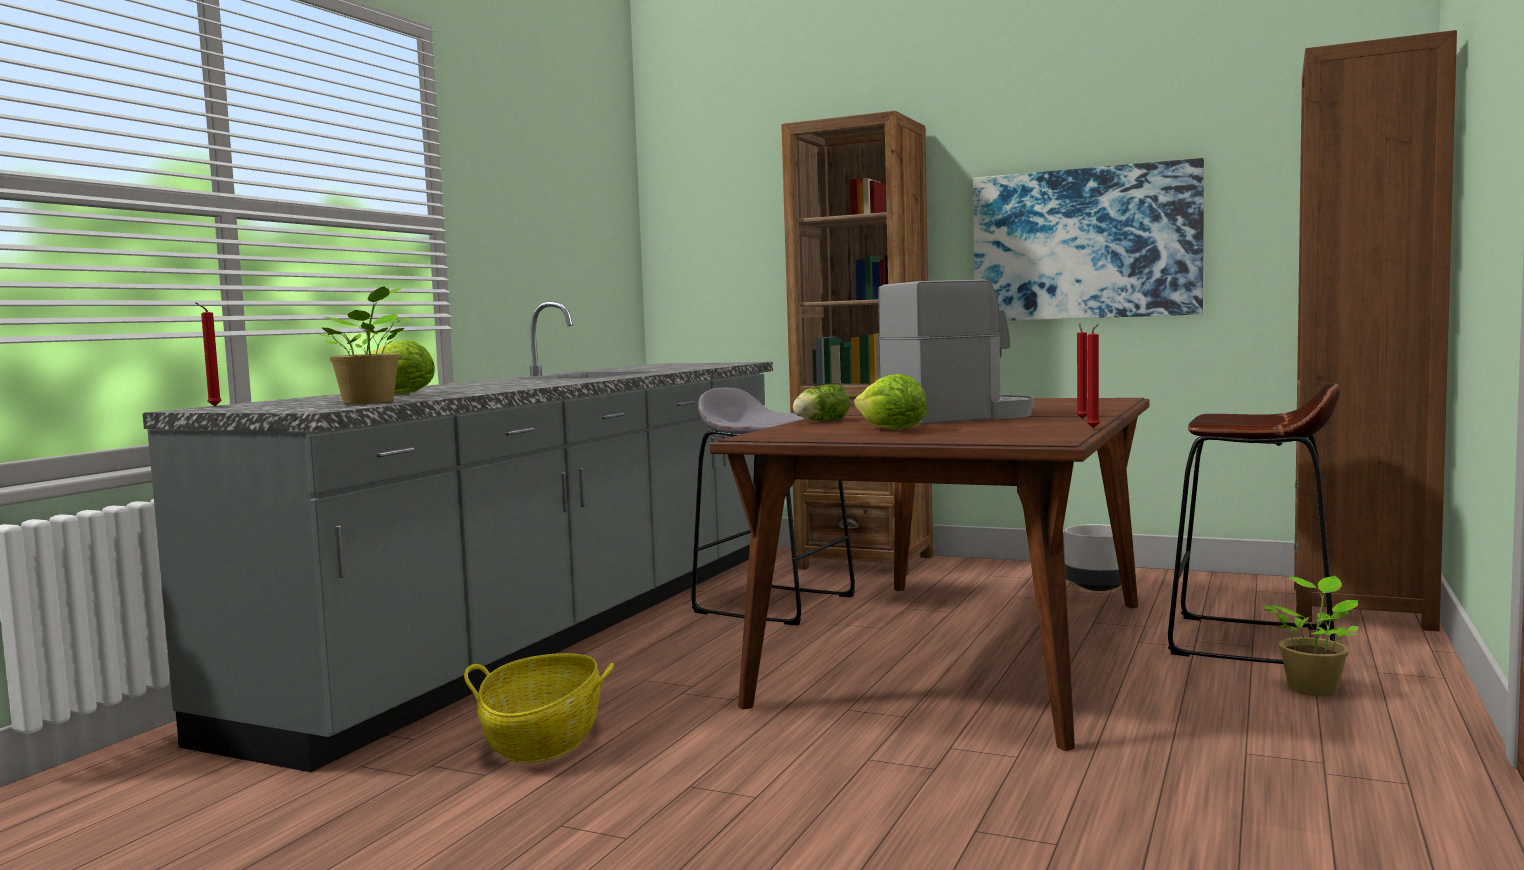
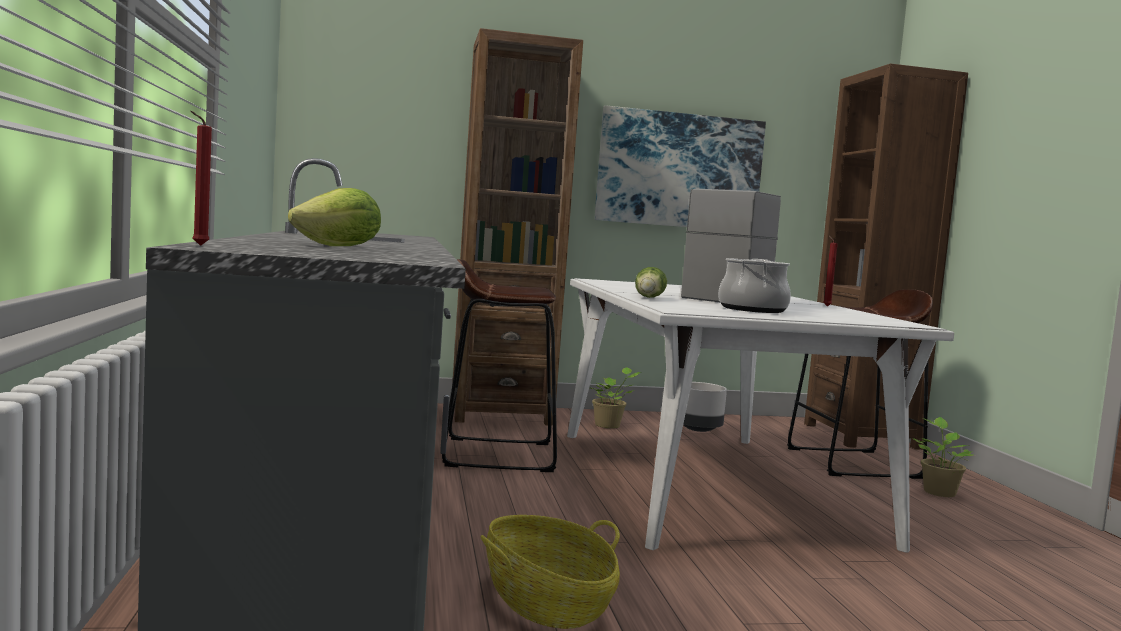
camera: 35 degrees left, 0 degrees up
potted plant [317,287,411,404] -> potted plant moved to [589,367,641,428]
grey stool [691,388,855,625] -> brown stool [442,259,557,472]
brown dining table [709,398,1150,751] -> white dining table [567,278,954,552]
lettuce [854,374,927,429] -> cooking pot [718,258,791,313]
red candle [1087,324,1100,428] -> none

